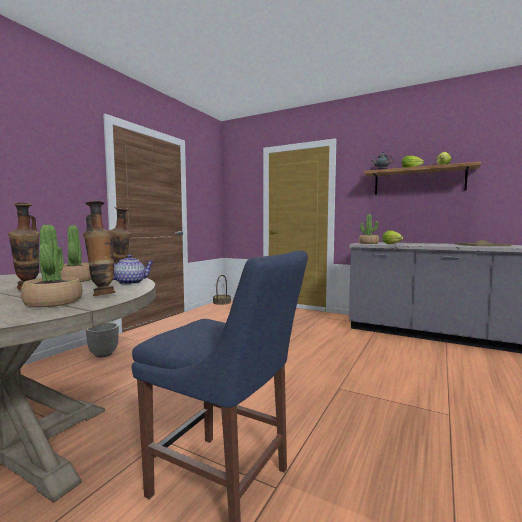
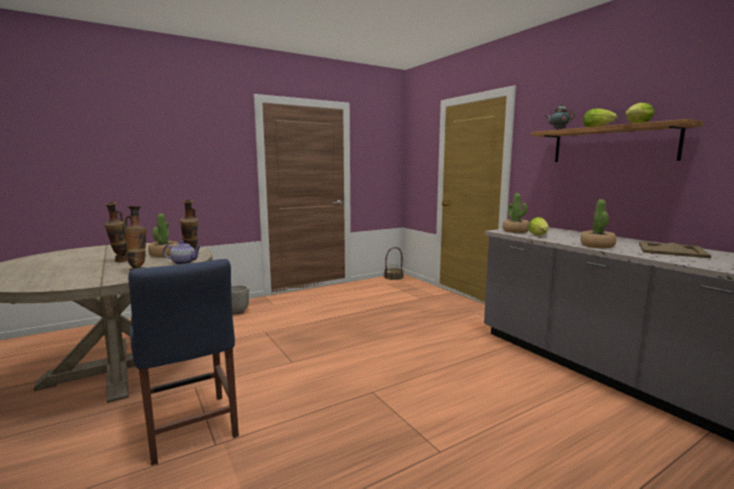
camera: 30 degrees right, 5 degrees up
potted plant [21,225,82,307] -> potted plant moved to [580,199,616,248]

